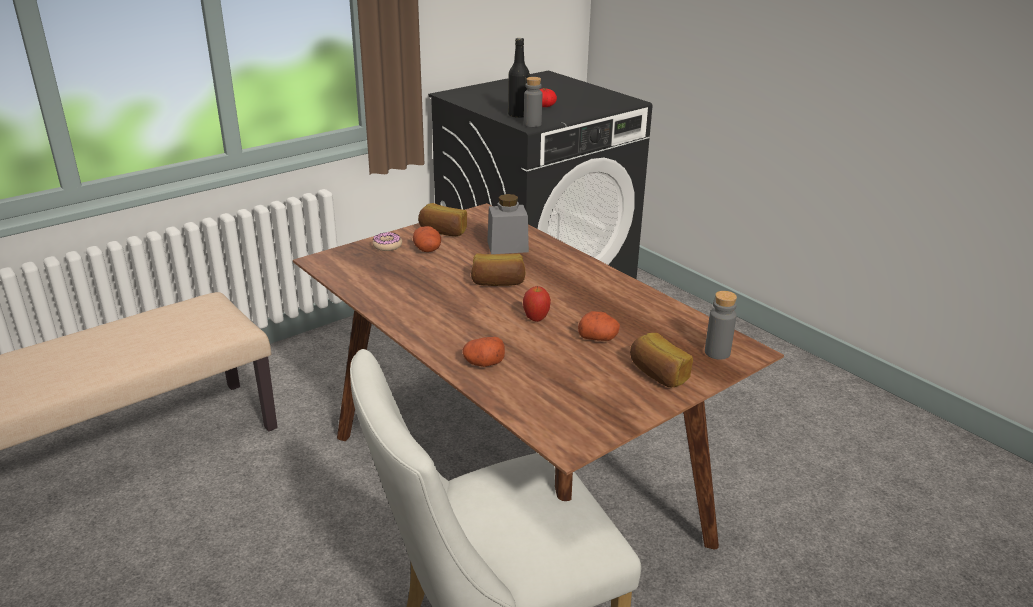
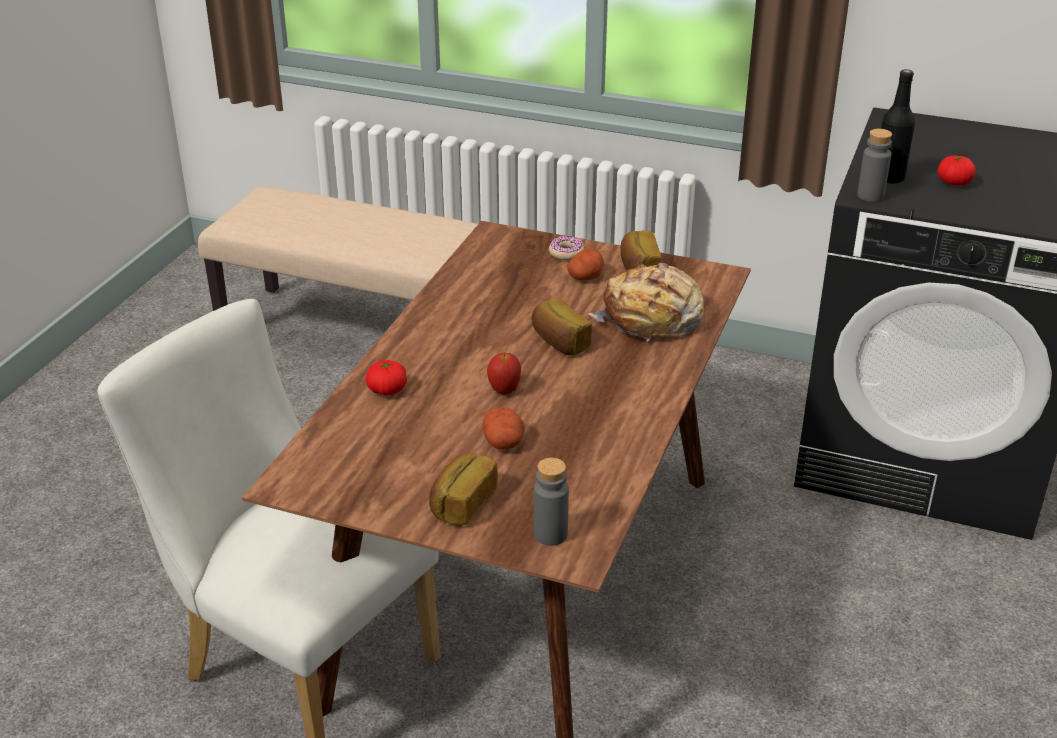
camera: 60 degrees right, 5 degrees up
potato [463,337,505,367] -> tomato [366,360,407,395]
grey jar [487,194,529,254] -> bread [589,263,704,341]

